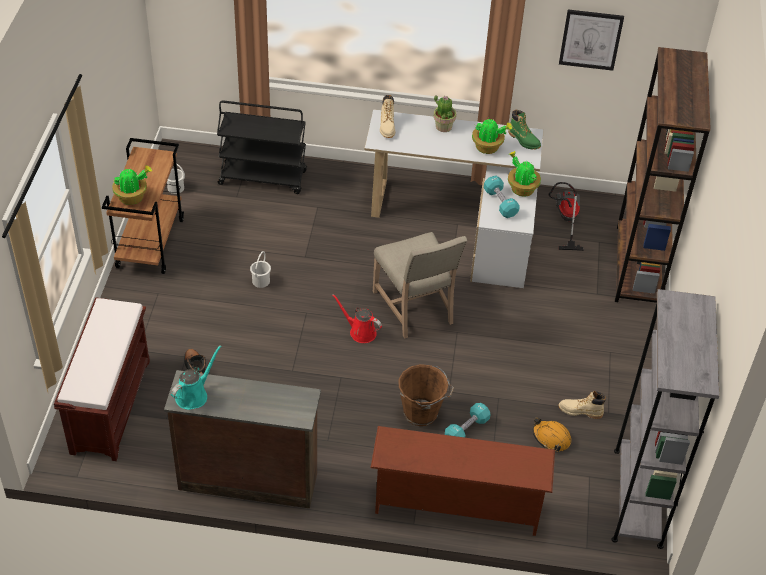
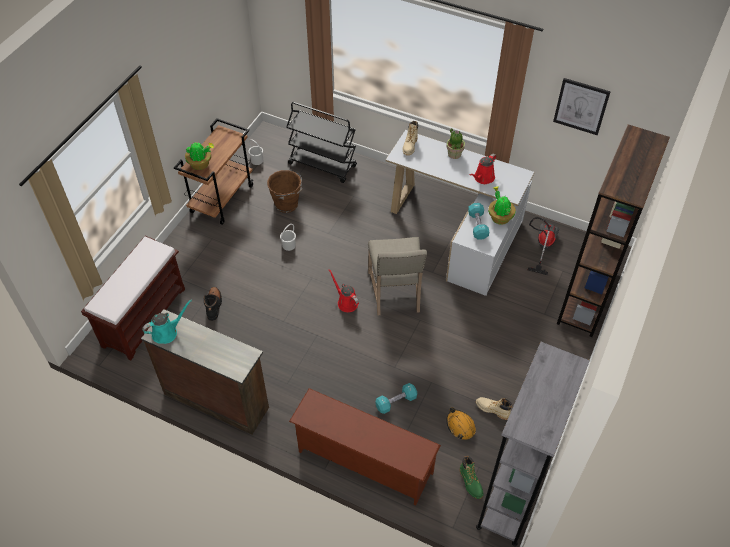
camera: 20 degrees right, 5 degrees up
brown bucket [399,364,454,426] -> brown bucket moved to [267,170,303,213]
potted plant [472,116,512,154] -> red watering can [470,154,496,184]
green boot [508,110,541,150] -> green boot moved to [460,456,483,499]

